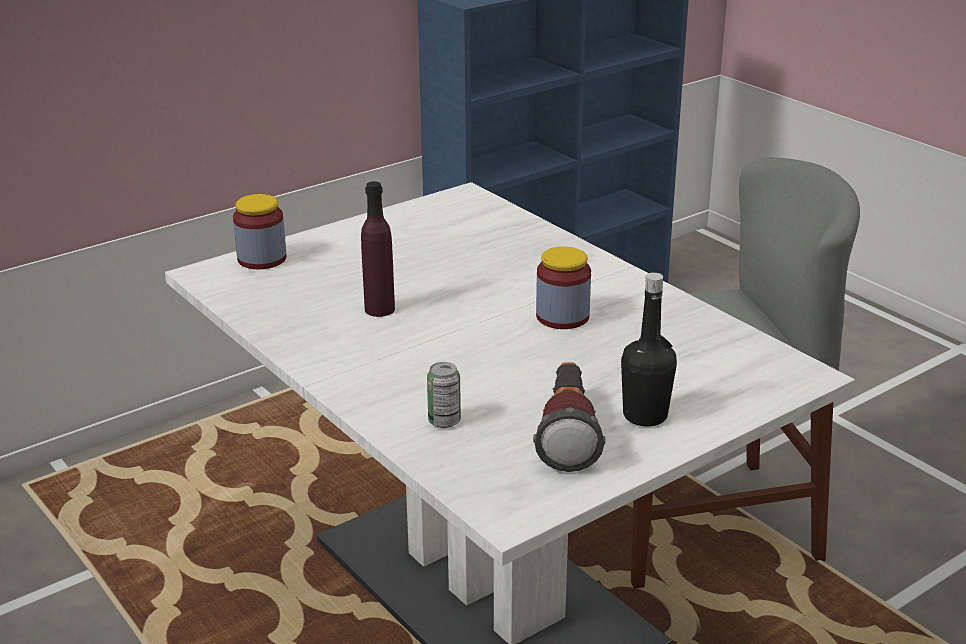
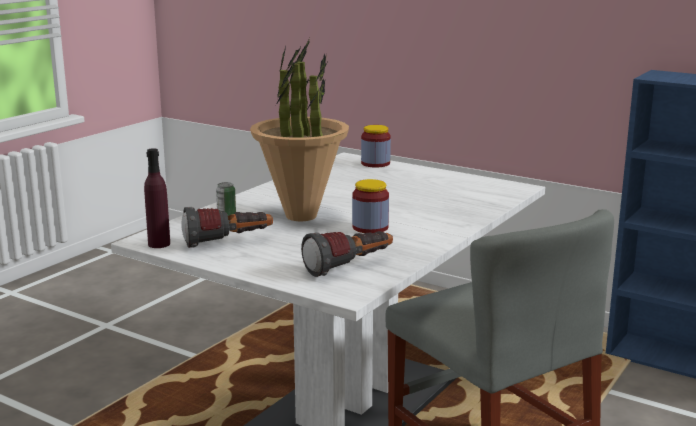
camera: 70 degrees right, 10 degrees down
purple bottle [361,181,395,317] -> purple bottle moved to [144,148,170,248]
black bottle [621,272,677,427] -> none
none -> potted plant [250,38,349,221]
none -> flashlight [301,231,393,277]

